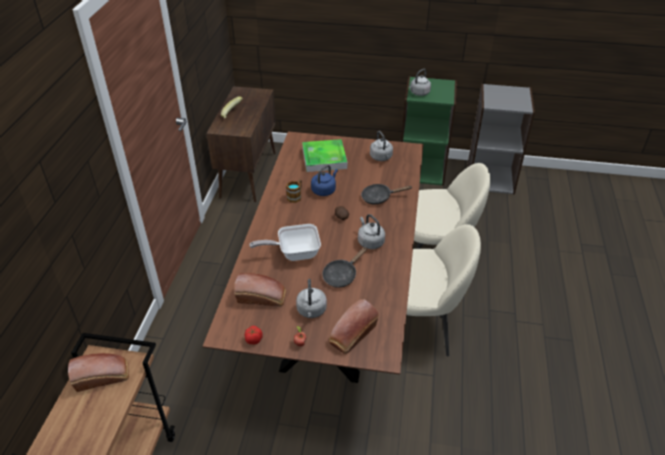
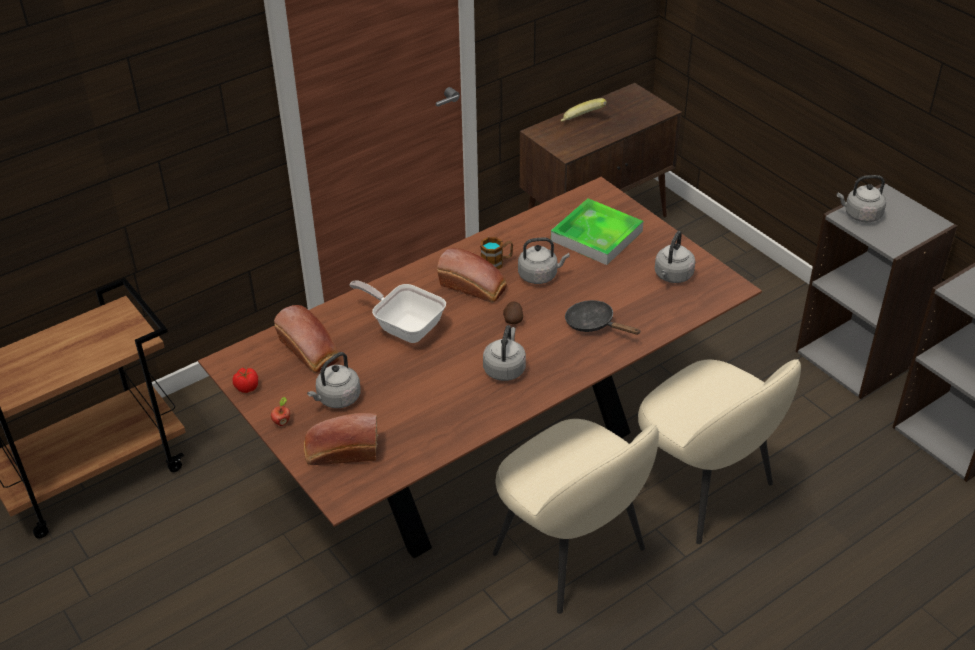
camera: 45 degrees right, 0 degrees up
bread [68,353,129,392] -> bread moved to [437,248,507,303]
blue kettle [311,165,338,196] -> grey kettle [518,238,570,284]
black frying pan [322,247,367,288] -> none
green bookcase [401,77,457,186] -> grey bookcase [796,183,957,399]

